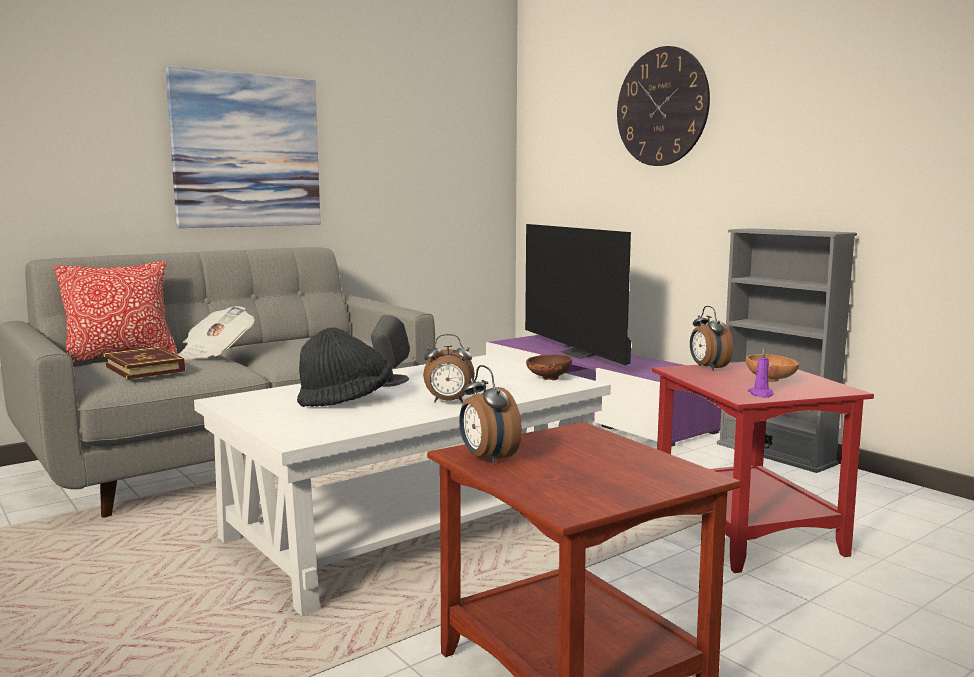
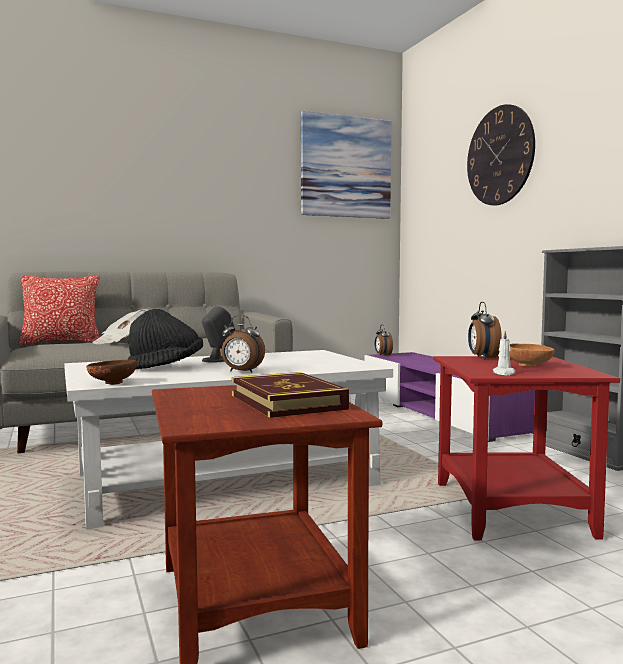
camera: 15 degrees right, 5 degrees down
book [103,347,185,380] -> book moved to [231,372,349,418]
picture [166,66,320,228] -> picture moved to [301,111,392,219]
alarm clock [459,365,522,465] -> alarm clock moved to [375,324,393,356]
television [525,224,631,365] -> none
brown bowl [526,355,572,380] -> brown bowl moved to [87,360,137,385]
purple candle [748,349,774,398] -> white candle [493,331,515,375]

